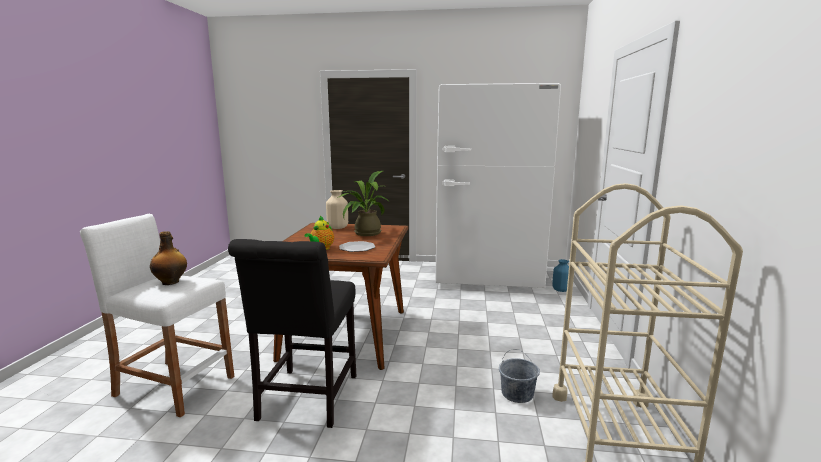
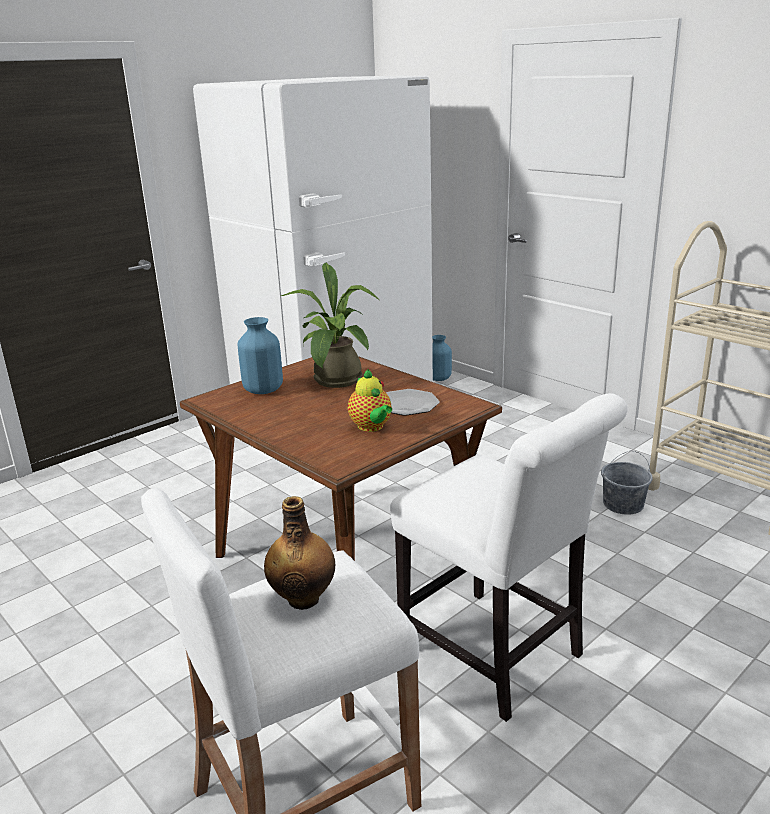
camera: 50 degrees left, 10 degrees up
black chair [228,239,356,428] -> white chair [390,393,628,722]
beige vase [326,190,348,229] -> blue vase [238,317,283,394]

